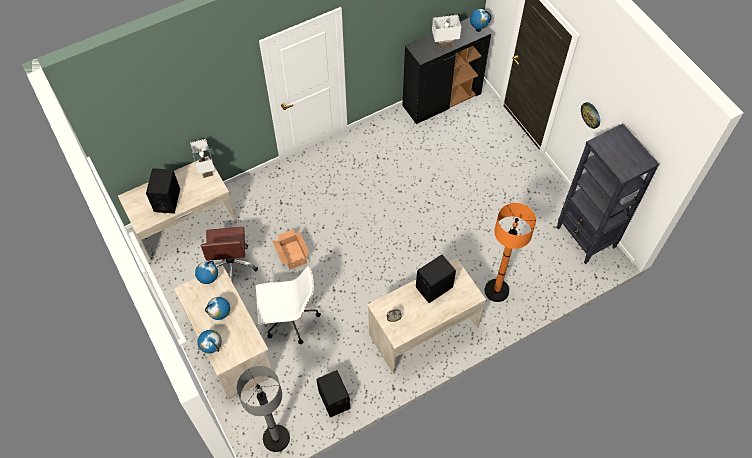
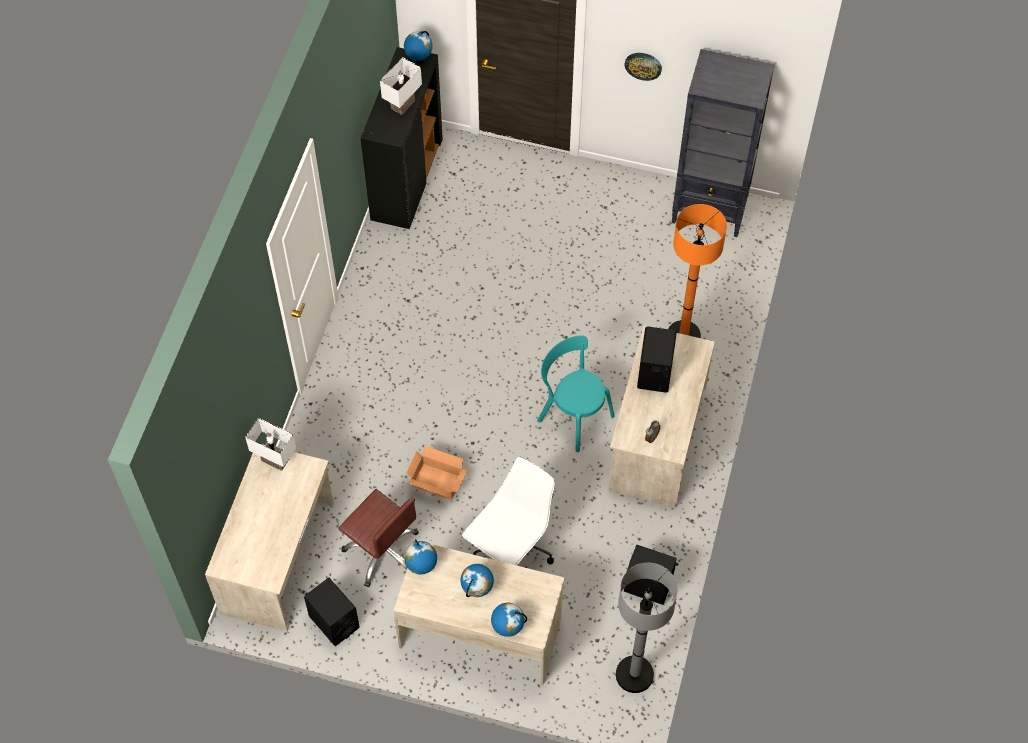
camera: 45 degrees left, 0 degrees up
black speaker [146,168,180,213] -> black speaker moved to [304,578,360,646]
none -> turquoise chair [537,335,614,453]

